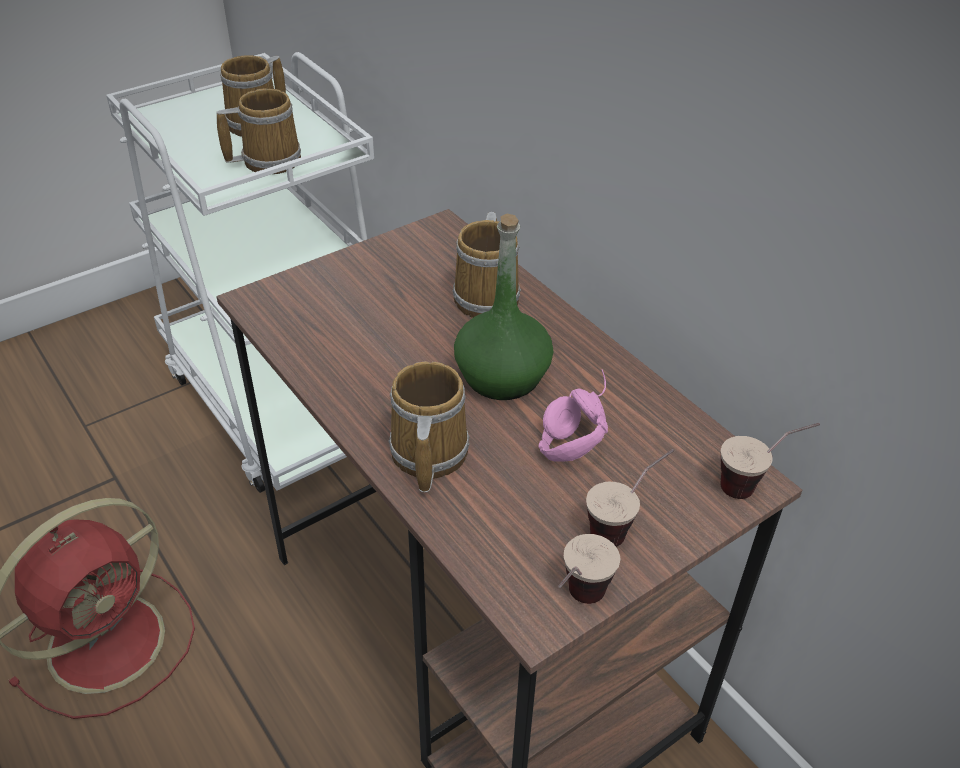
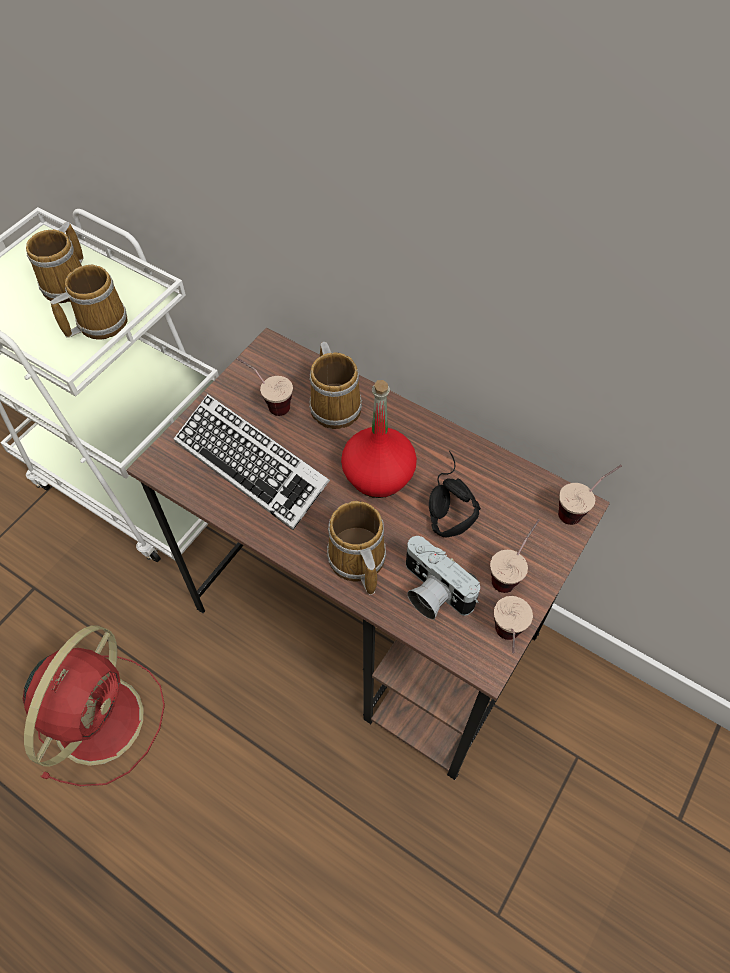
camera: 20 degrees left, 15 degrees up
green bottle [454,214,553,400] -> red bottle [341,380,417,498]
pink headphones [539,369,608,462] -> black headphones [429,451,481,537]
none -> keyboard [174,394,330,530]
none -> cup [237,358,293,416]
none -> camera [406,536,480,620]

